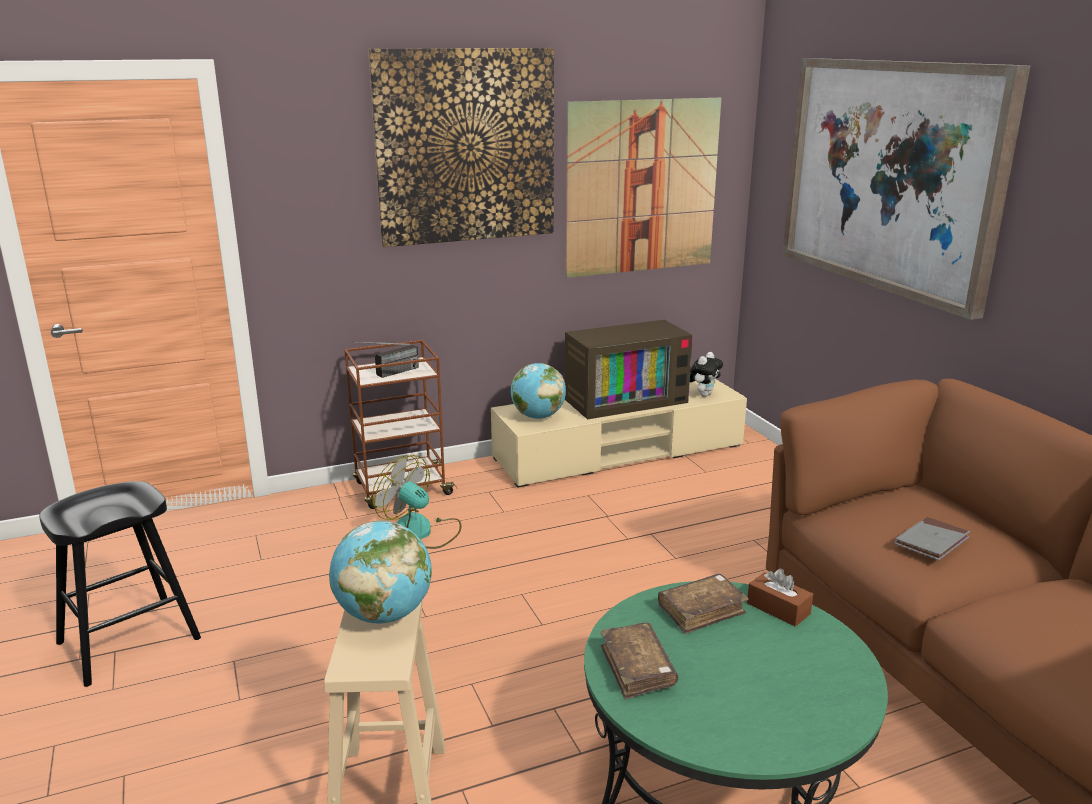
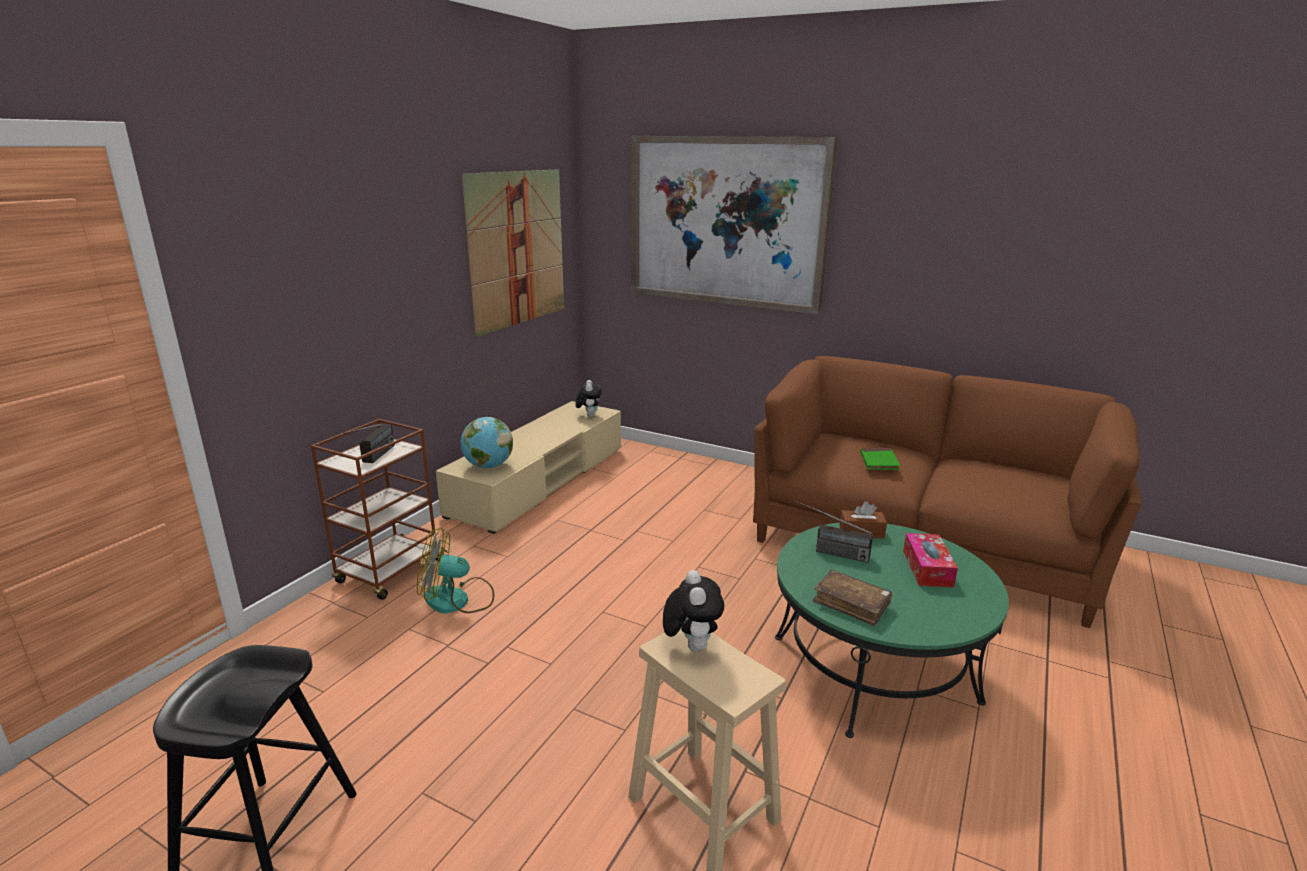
camera: 40 degrees left, 0 degrees up
globe [329,521,432,623] -> plush toy [663,570,724,652]
picture [368,48,554,247] -> none
television [565,320,693,419] -> none
brown book [658,574,749,634] -> radio [795,500,873,563]
grey book [895,517,970,560] -> green book [860,448,900,470]
none -> tissue box [903,533,958,588]

